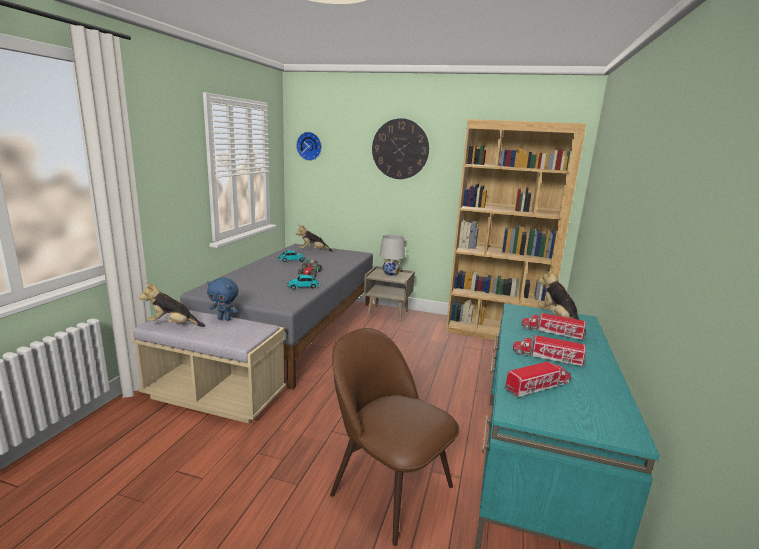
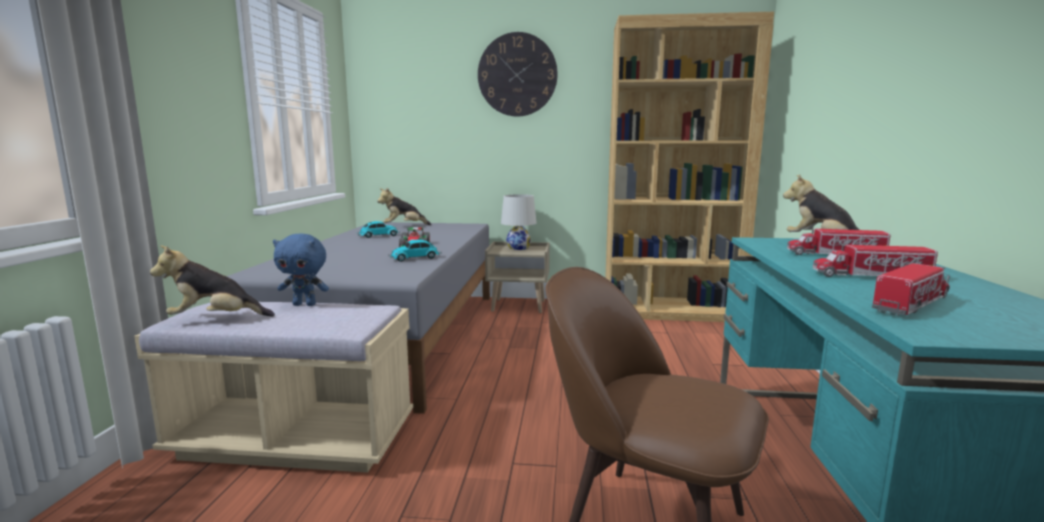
camera: 10 degrees left, 5 degrees down
wall clock [296,132,322,161] -> none

